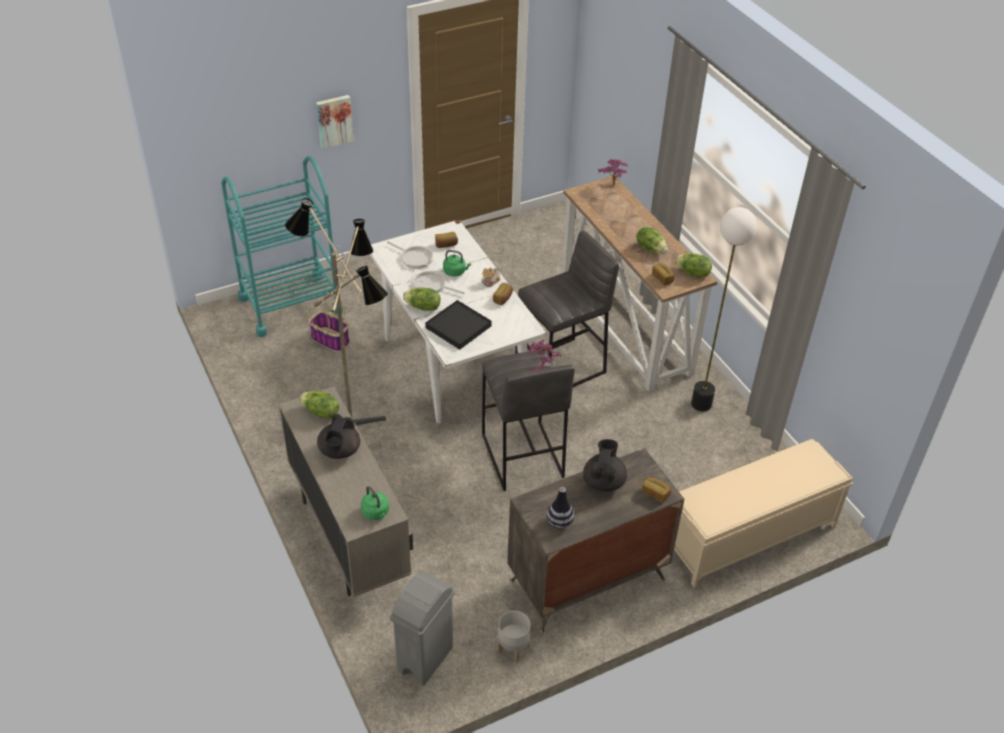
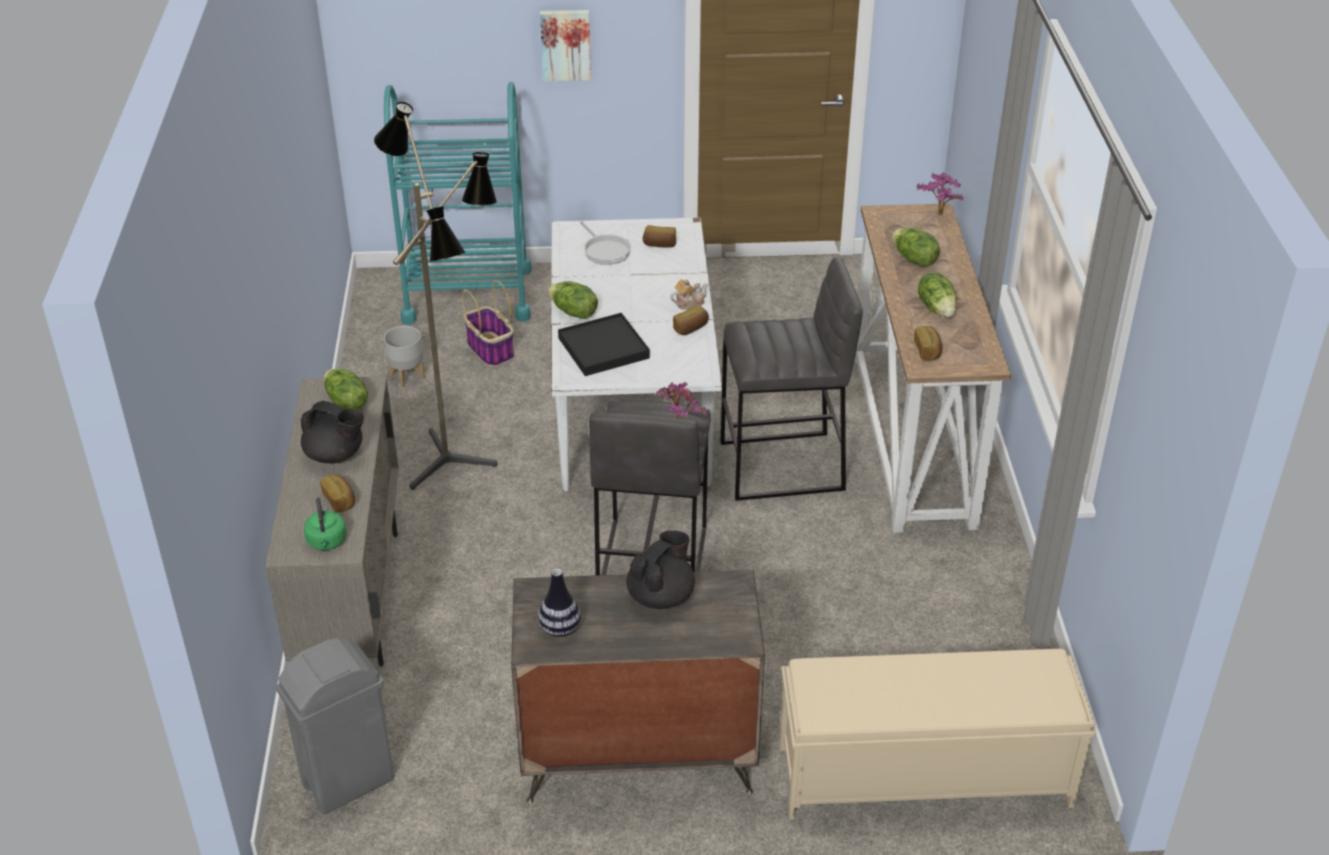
camera: 25 degrees right, 5 degrees down
black teapot [317,414,360,459] -> black teapot turned 105 degrees counterclockwise [301,401,364,463]
frying pan [411,271,465,294] -> none
green kettle [443,250,471,277] -> none
grey planter [498,611,531,662] -> grey planter moved to [384,326,425,388]
bread [642,477,671,503] -> bread moved to [320,474,355,513]
lettuce [675,253,712,278] -> lettuce moved to [892,227,940,266]
floor lamp [691,207,757,411] -> none

